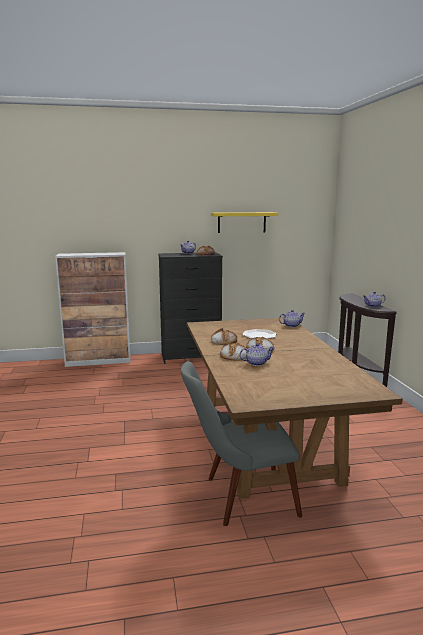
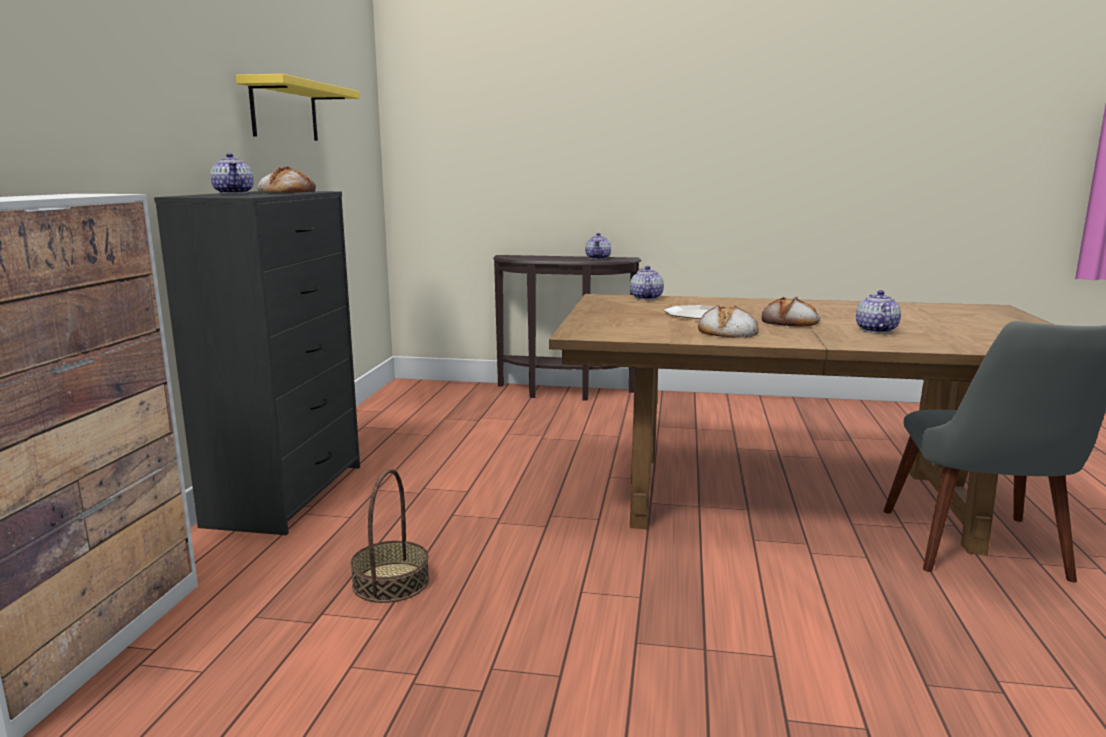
camera: 70 degrees left, 0 degrees up
bread [220,343,248,361] -> none
none -> basket [350,469,430,603]

